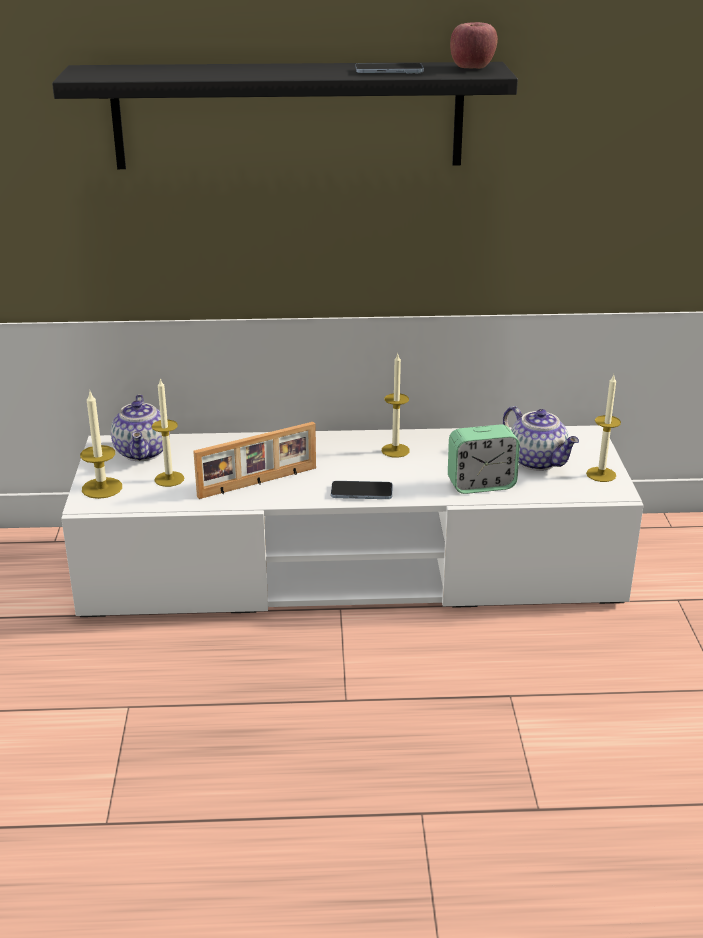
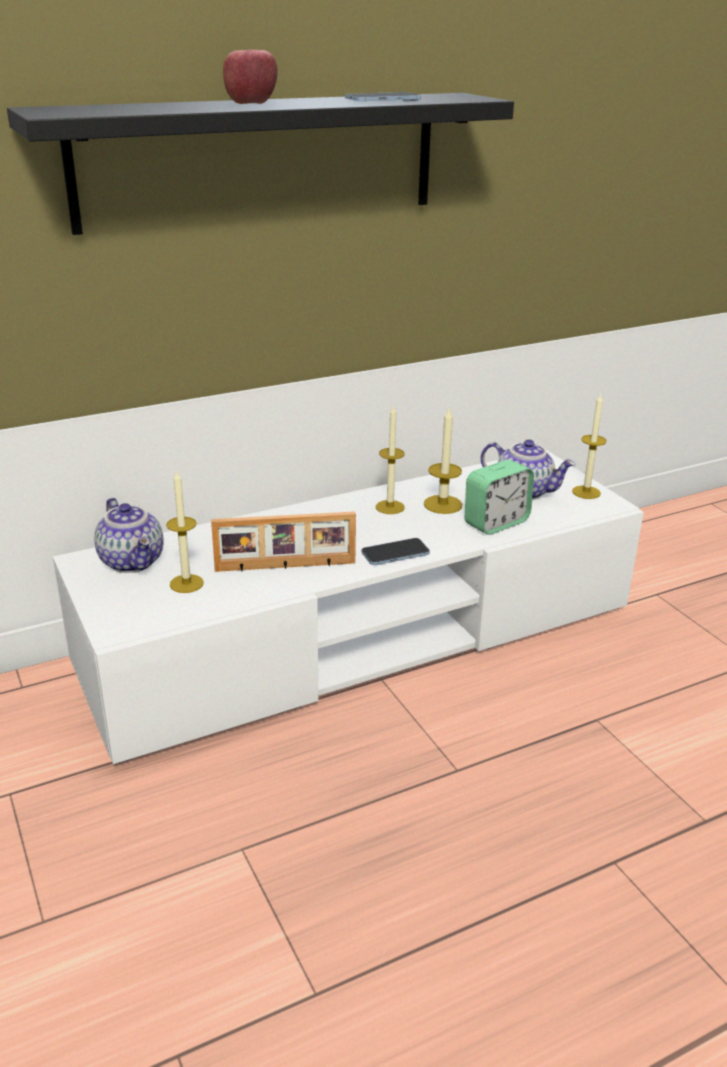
camera: 25 degrees left, 0 degrees up
candle [80,392,122,499] -> candle moved to [424,409,462,514]
picture frame [193,422,316,499] -> picture frame turned 45 degrees clockwise [211,512,356,572]
apple [450,22,498,69] -> apple moved to [223,50,278,104]

